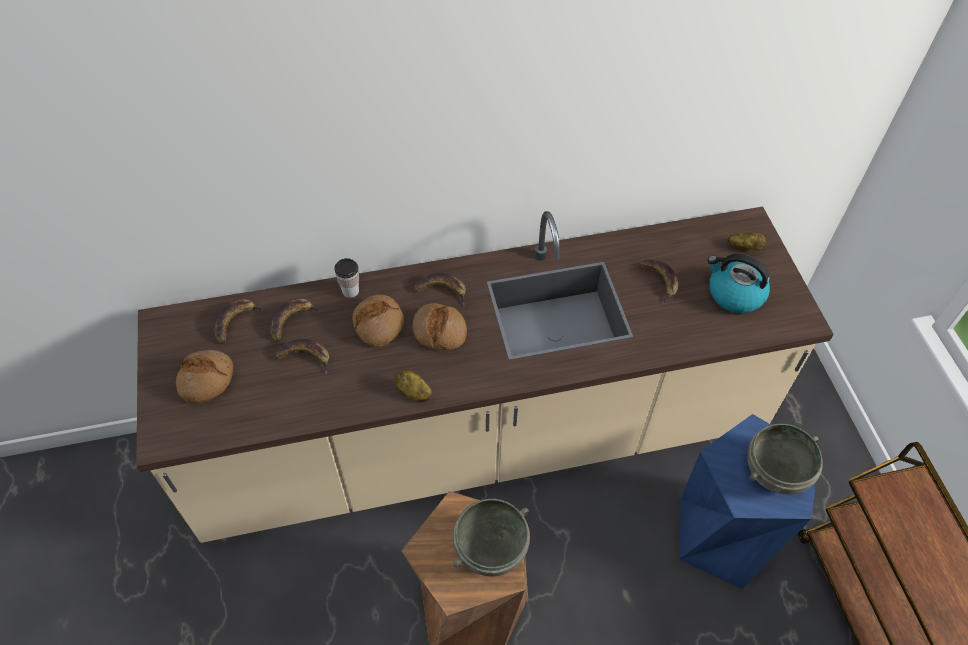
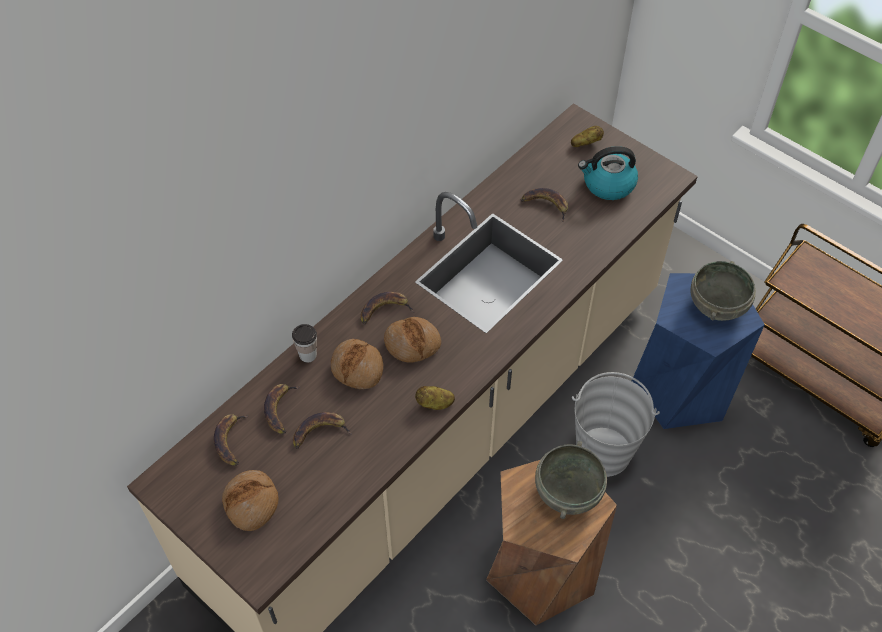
camera: 35 degrees left, 0 degrees up
none -> grey bucket [572,372,660,477]

